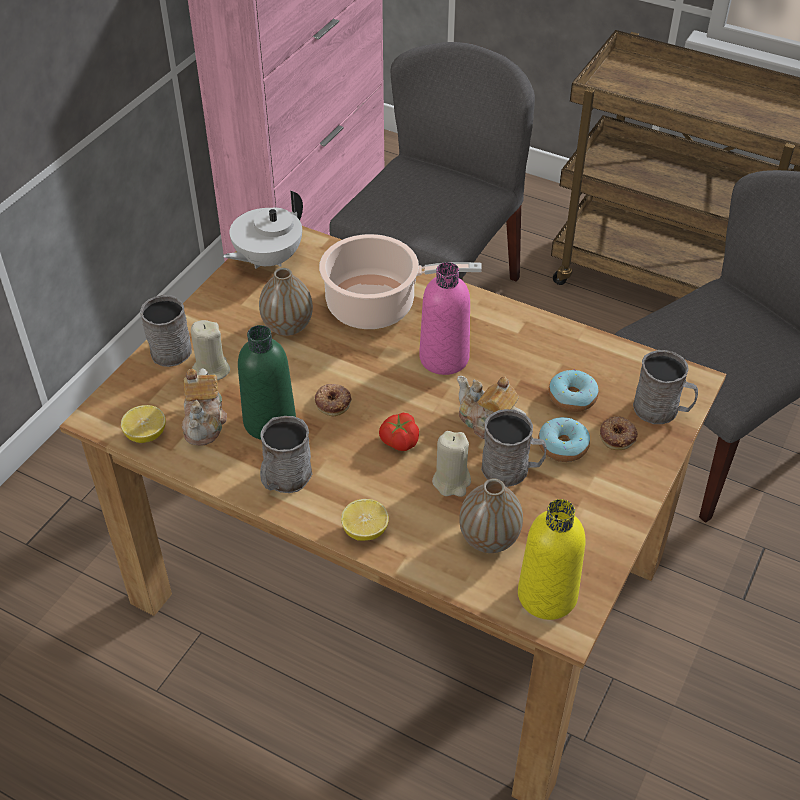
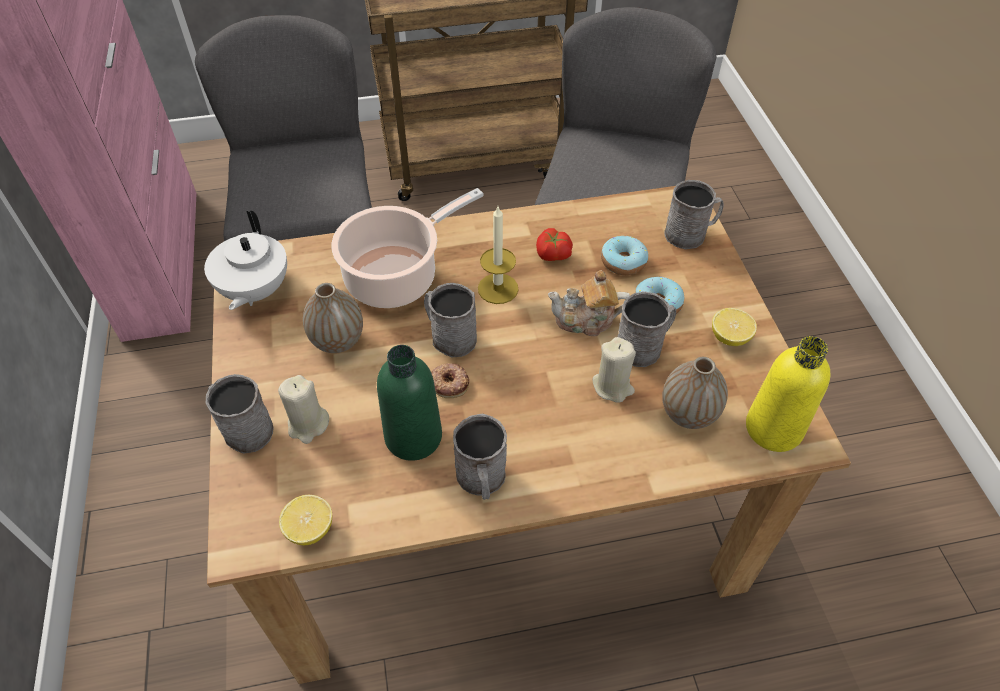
camera: 40 degrees left, 5 degrees up
teapot [182,368,227,445] -> none
lemon [341,499,389,541] -> lemon moved to [712,308,757,346]
tomato [379,413,419,451] -> tomato moved to [536,228,573,261]
pink bottle [419,262,470,375] -> candle [478,207,519,304]
donut [600,416,638,450] -> none
none -> grey mug [424,283,477,358]

